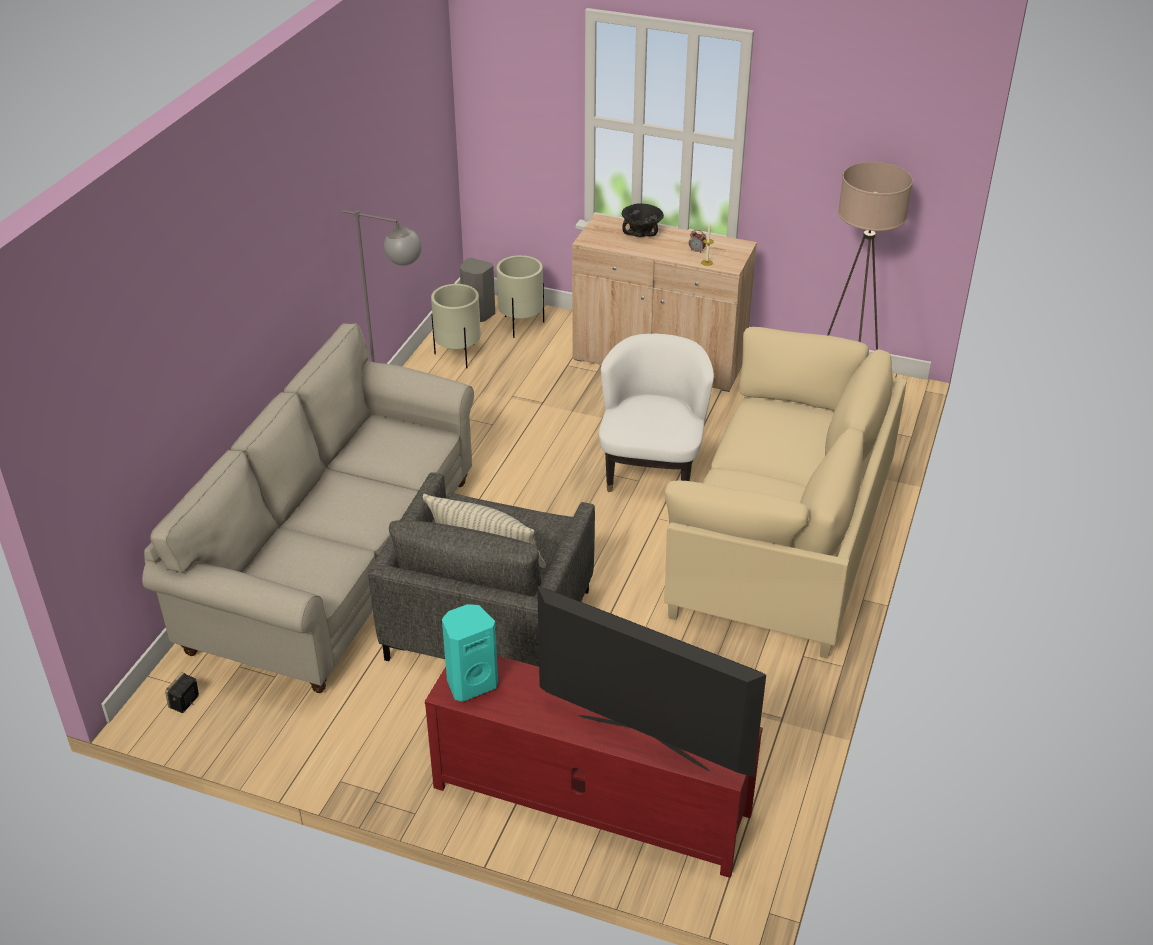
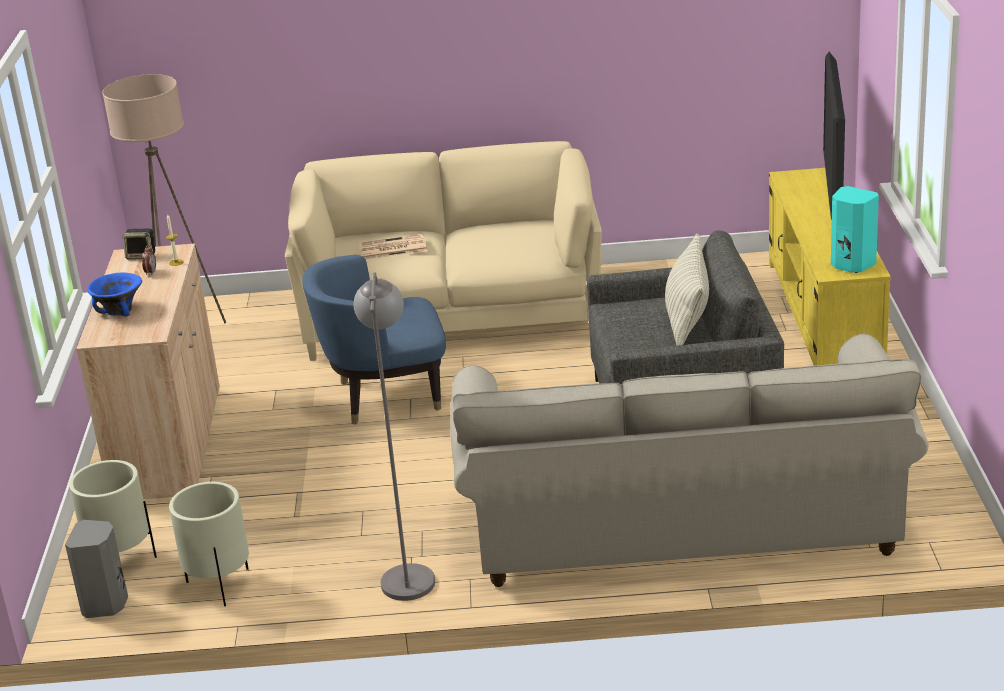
camera: 110 degrees left, 10 degrees down
speaker [165,672,199,713] -> speaker moved to [122,228,155,260]
red tv stand [425,656,763,878] -> yellow tv stand [769,168,891,366]
white armchair [599,334,714,492] -> blue armchair [302,255,446,424]
black bowl [622,203,664,237] -> blue bowl [87,273,142,316]
none -> newspaper [359,234,427,259]

